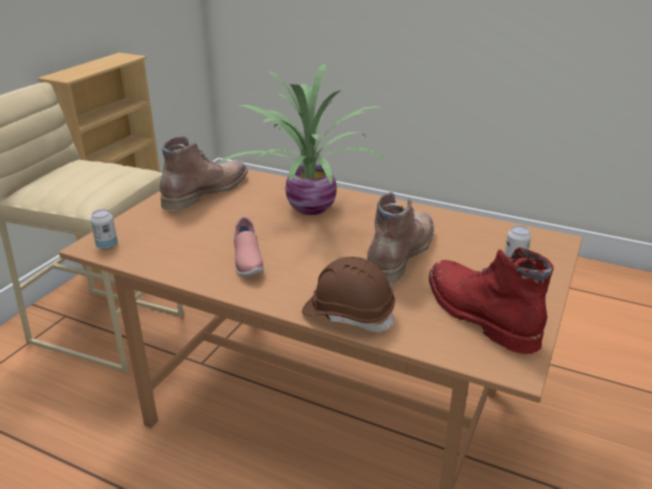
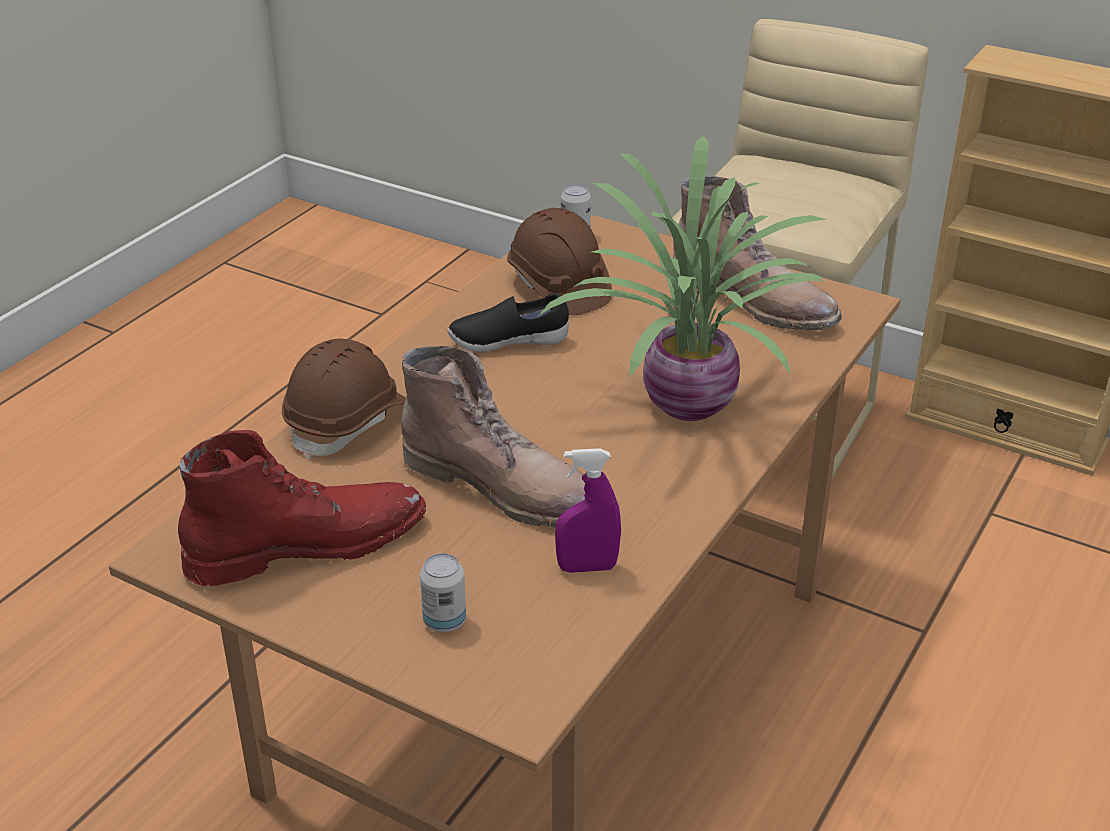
camera: 95 degrees right, 5 degrees up
pink shoe [234,216,264,277] -> black shoe [447,293,569,352]
none -> brown hard hat [507,208,612,315]
none -> purple spray bottle [555,448,621,573]

